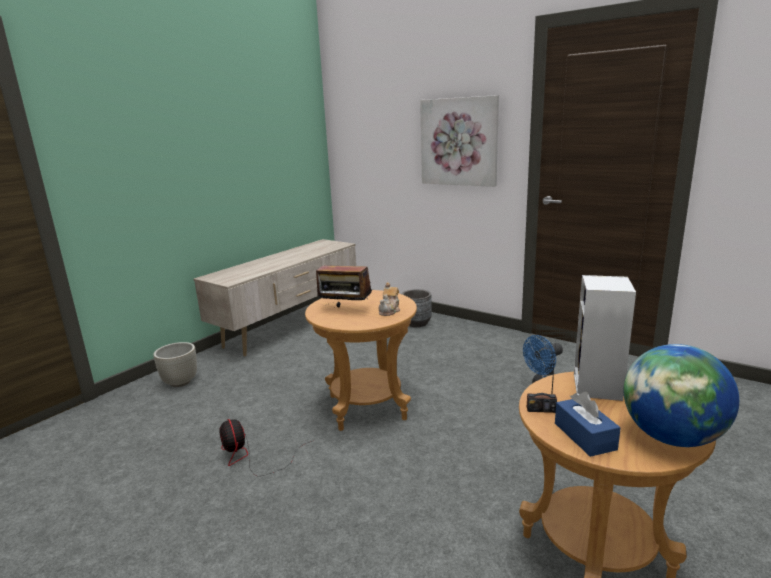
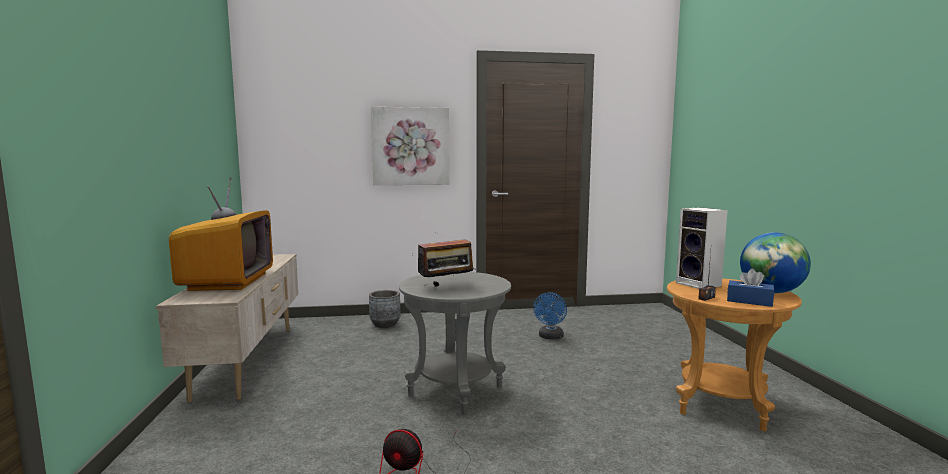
camera: 45 degrees left, 10 degrees down
grey planter [153,342,197,387] -> none
brown side table [305,290,417,431] -> grey side table [399,272,511,415]
teapot [379,282,400,316] -> none
none -> television [169,177,273,291]

